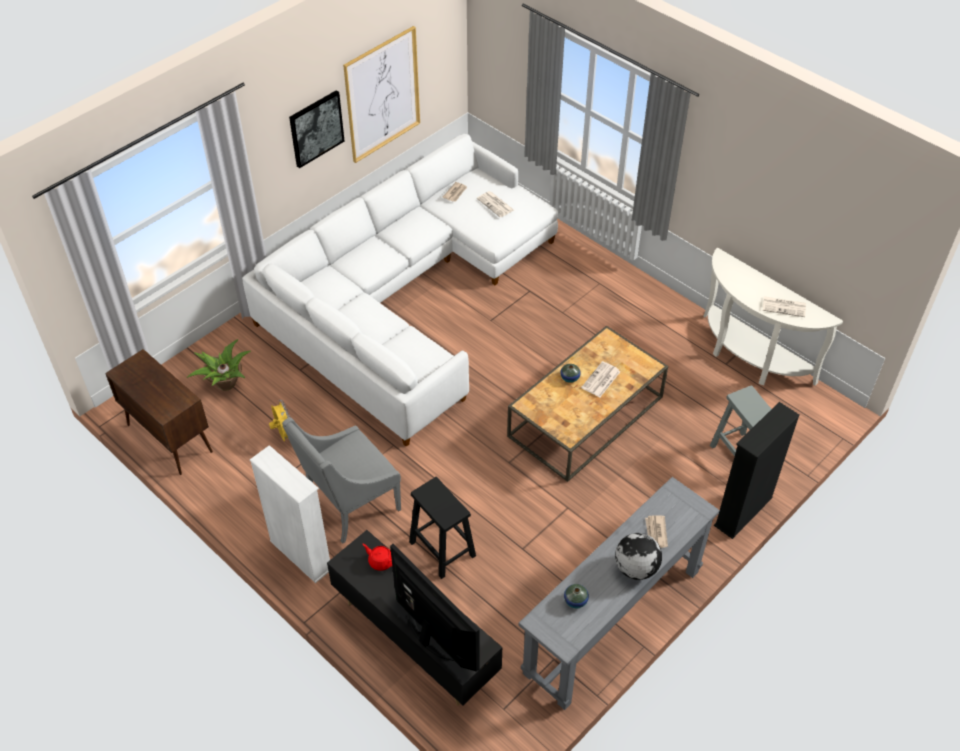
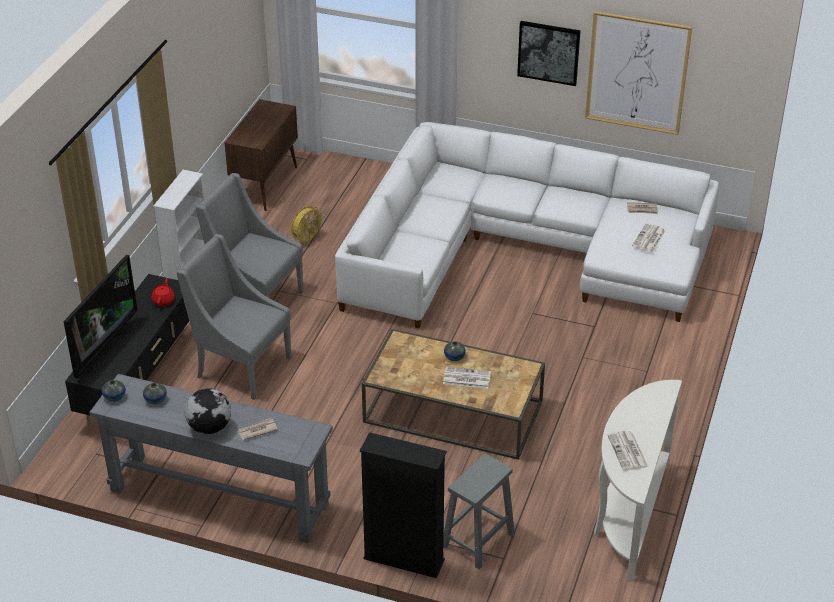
camera: 65 degrees right, 10 degrees down
potted plant [186,339,251,391] -> none
black stool [409,477,476,579] -> grey armchair [177,234,291,400]
none -> vase [102,380,126,402]

